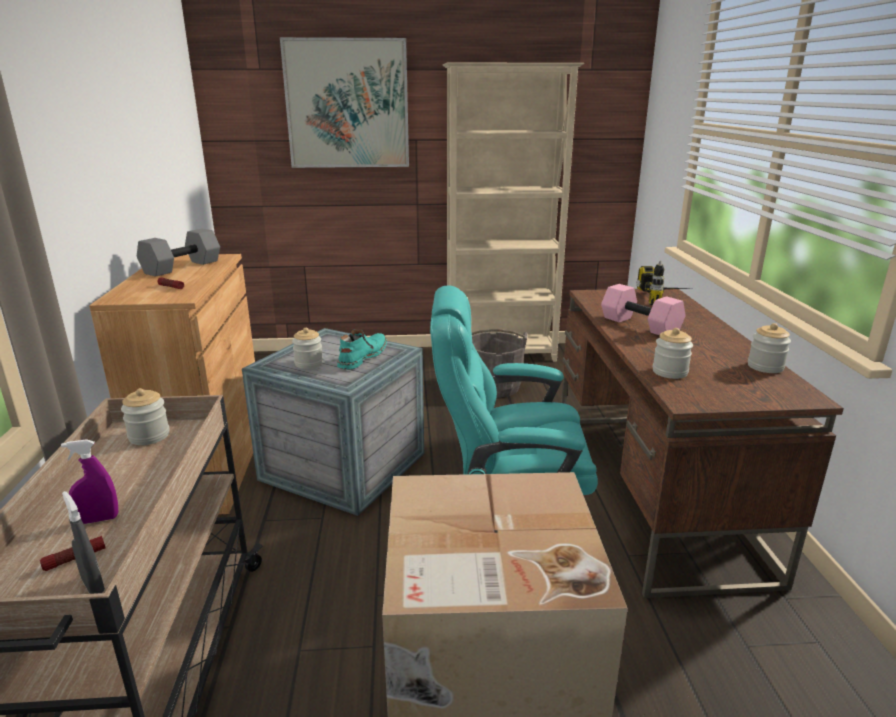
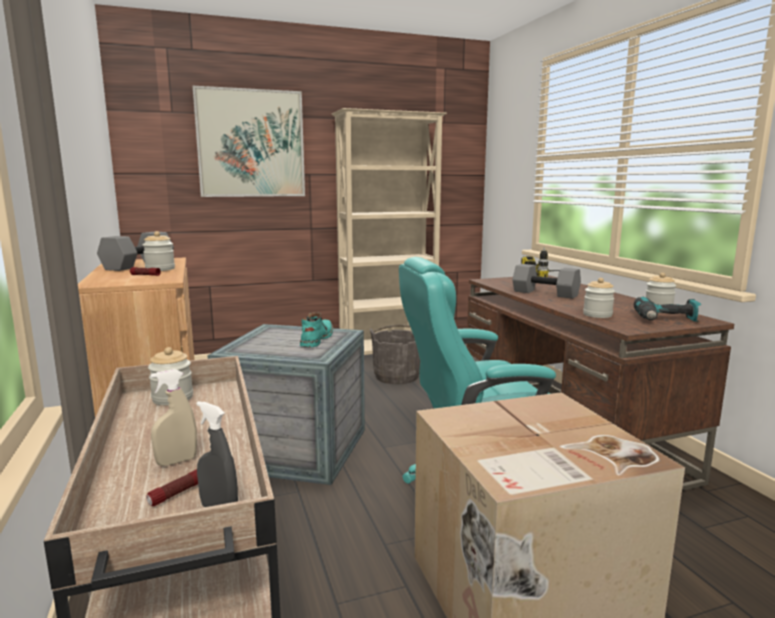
camera: 15 degrees left, 10 degrees down
purple spray bottle [61,439,118,524] -> beige spray bottle [151,369,197,466]
jar [292,328,323,369] -> jar moved to [143,231,175,271]
pink dumbbell [601,284,686,335] -> grey dumbbell [512,264,581,299]
none -> power drill [634,297,701,322]

